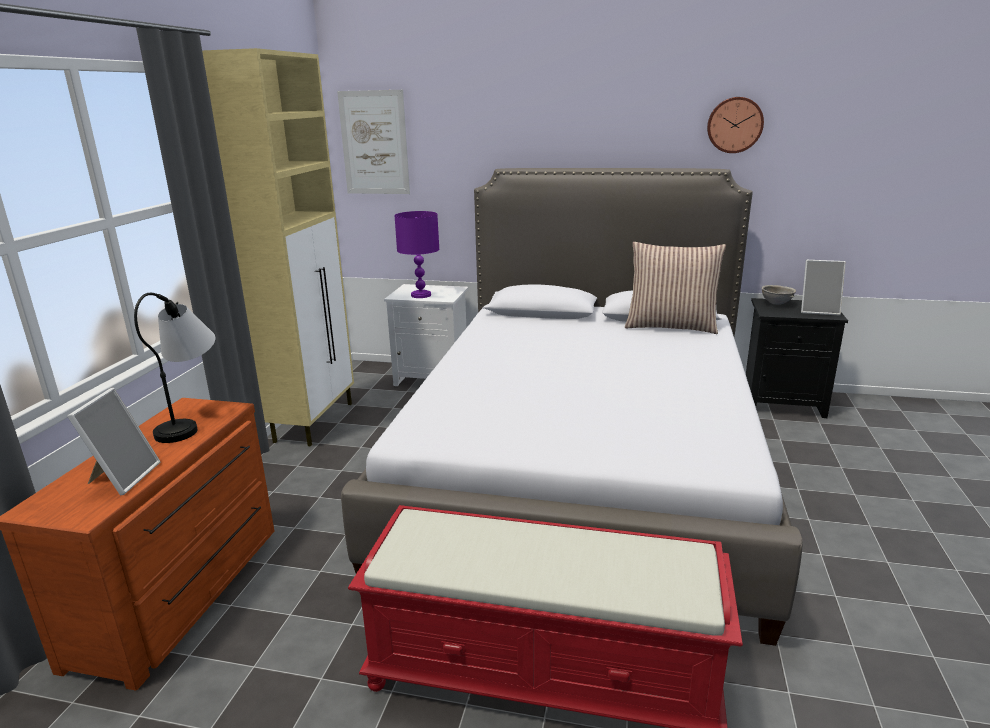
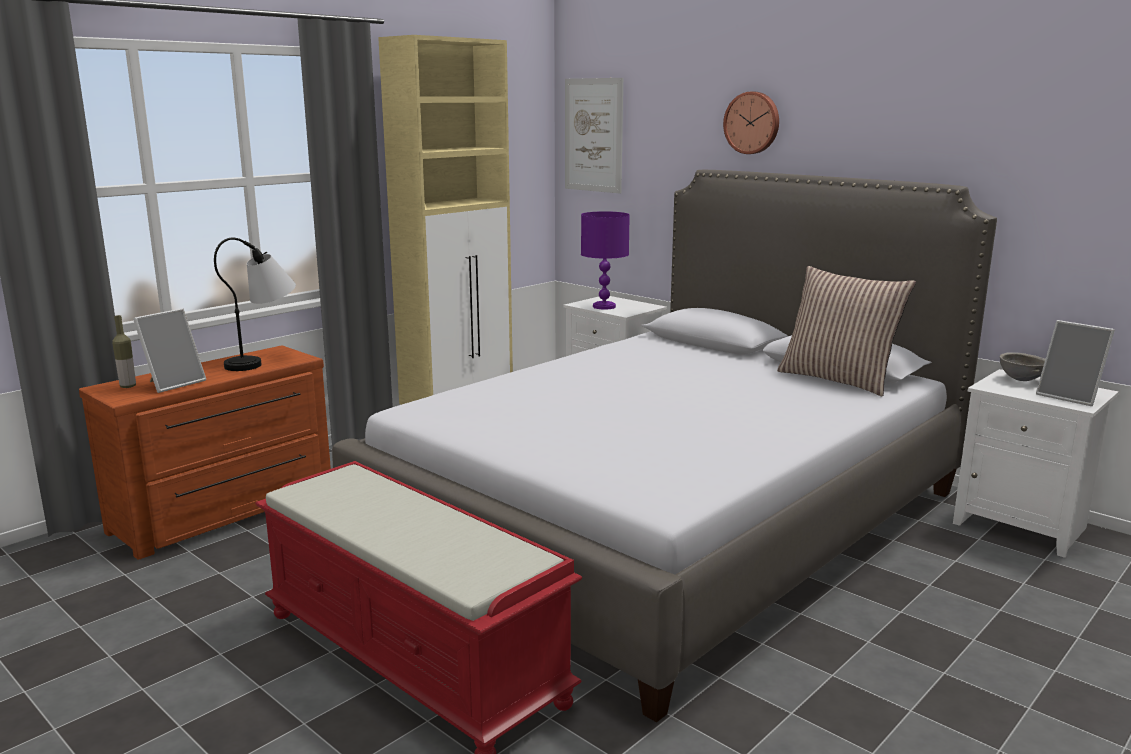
camera: 30 degrees right, 5 degrees down
wall clock [707,97,764,153] -> wall clock moved to [723,92,779,154]
black nightstand [746,298,848,418] -> white nightstand [953,369,1119,558]
none -> bottle [112,315,136,388]

